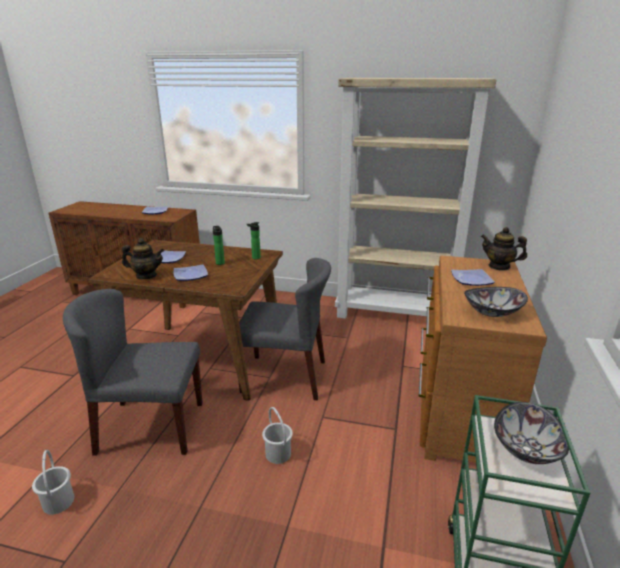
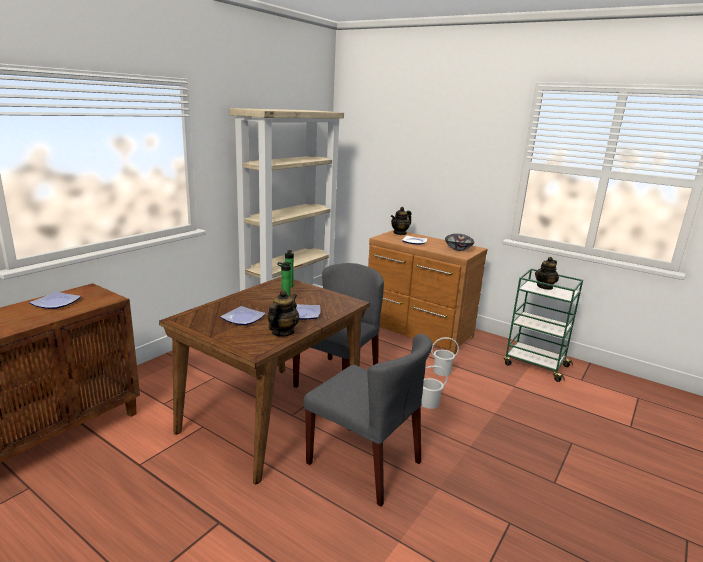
camera: 70 degrees left, 5 degrees down
white bucket [32,450,74,515] -> white bucket moved to [431,337,459,376]
grey chair [63,289,203,456] -> grey chair turned 75 degrees counterclockwise [303,334,432,506]
bowl [494,402,569,464] -> teapot [535,257,559,290]

